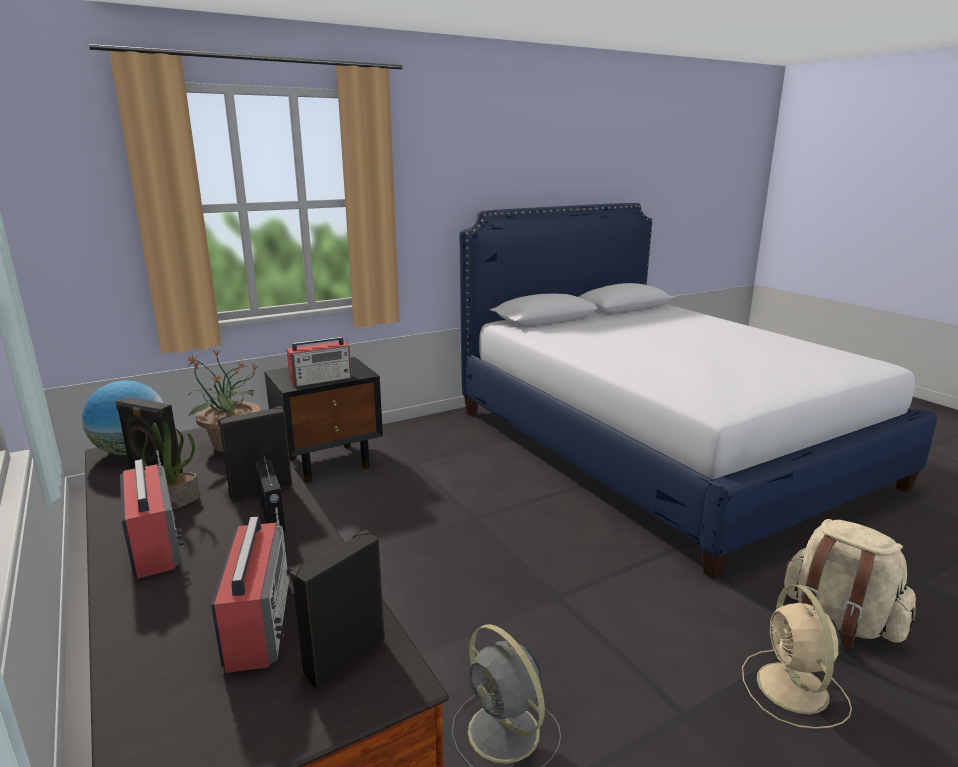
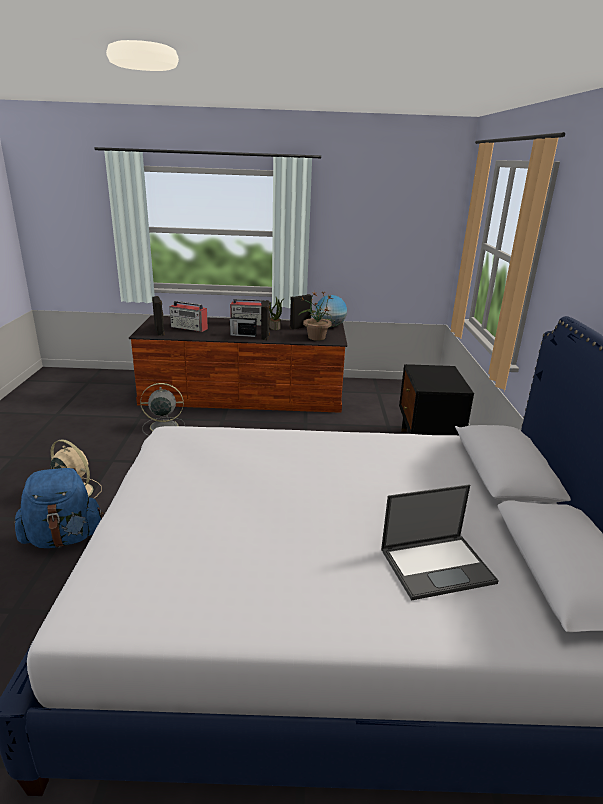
camera: 120 degrees right, 5 degrees up
radio [287,337,352,387] -> none
beige backpack [784,519,916,649] -> blue backpack [15,468,104,548]
none -> laptop [381,484,499,600]

